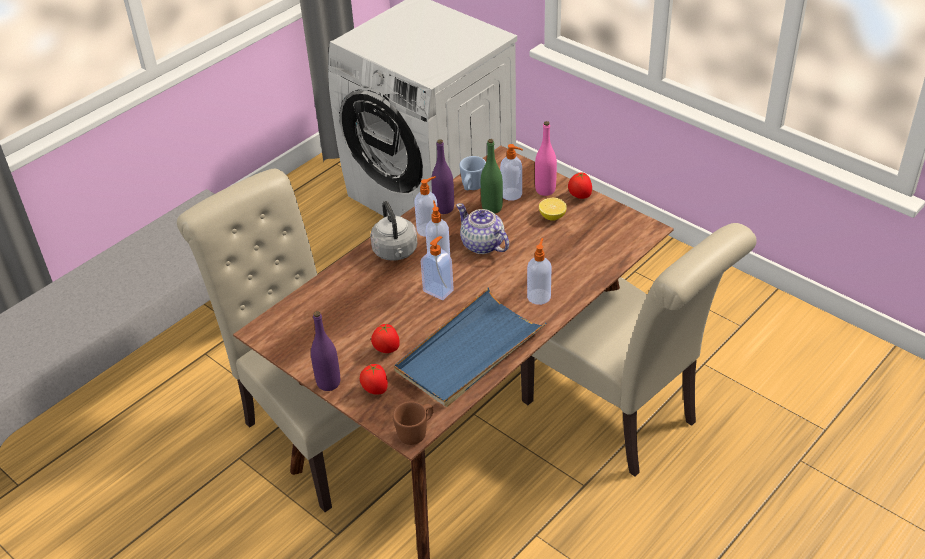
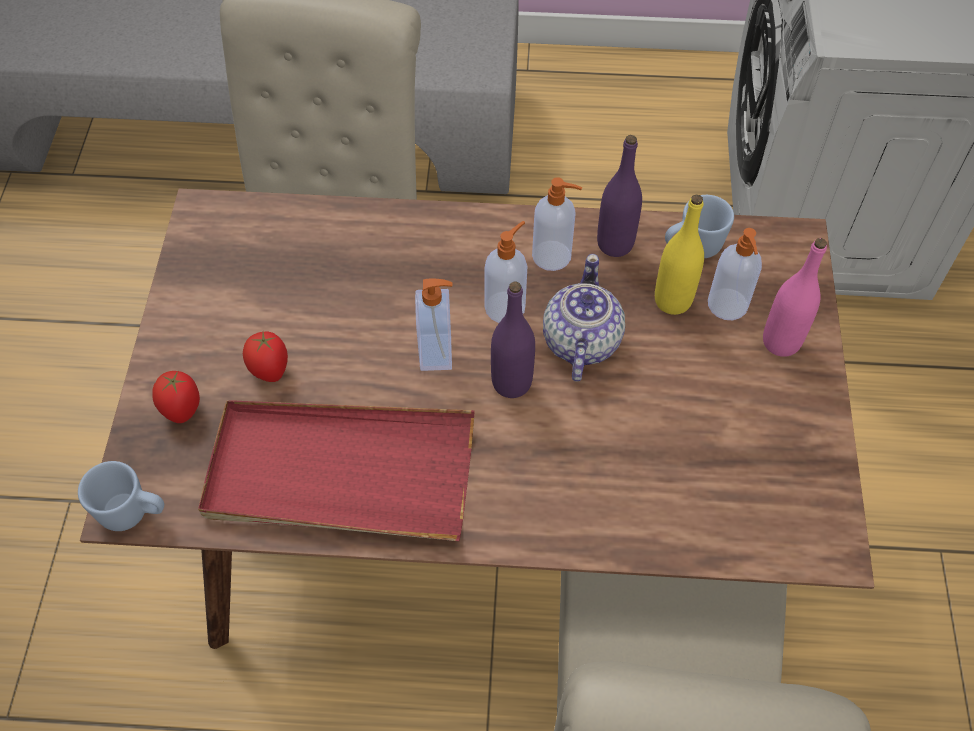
camera: 50 degrees right, 15 degrees up
purple bottle [311,311,340,391] -> purple bottle moved to [491,281,535,398]
grey kettle [370,201,417,261] -> none
brown mug [393,401,434,445] -> blue mug [78,461,164,531]
blue tray [394,288,546,407] -> red tray [198,400,474,541]
green bottle [481,139,503,214] -> yellow bottle [655,194,704,315]
soap dispenser [527,238,551,305] -> none
lemon [539,198,567,221] -> none
tomato [568,172,592,199] -> none

